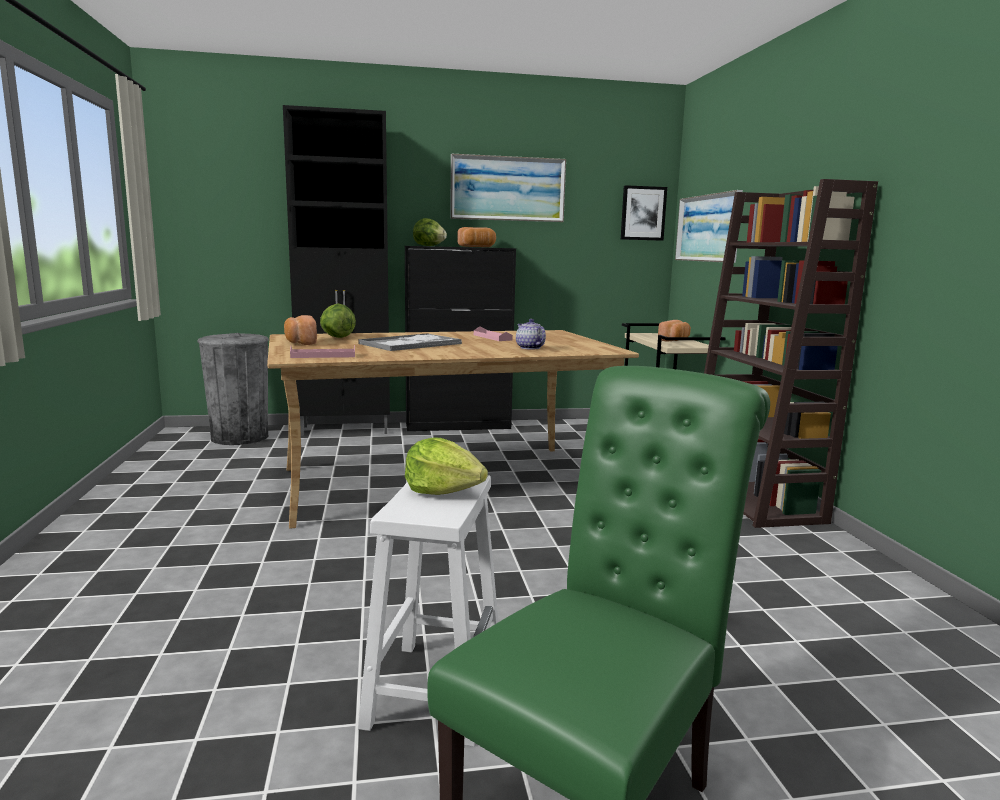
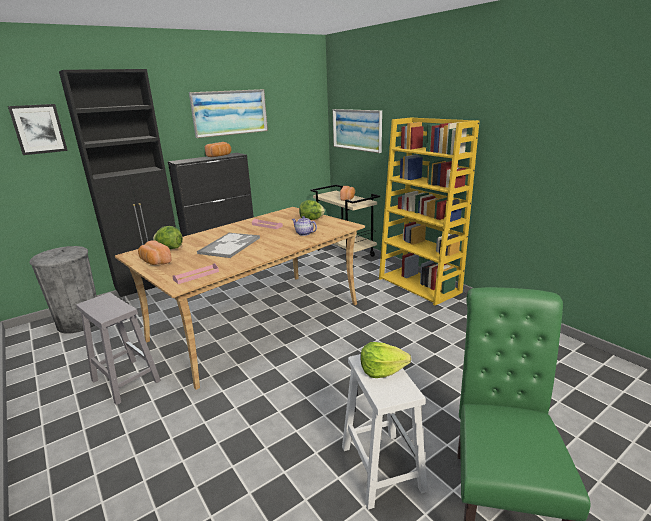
camera: 25 degrees left, 10 degrees up
lettuce [413,218,447,246] -> lettuce moved to [299,200,325,220]
picture [621,185,667,241] -> picture moved to [8,104,68,155]
brown bookcase [704,179,878,528] -> yellow bookcase [379,117,480,306]
none -> grey stool [76,293,161,405]

